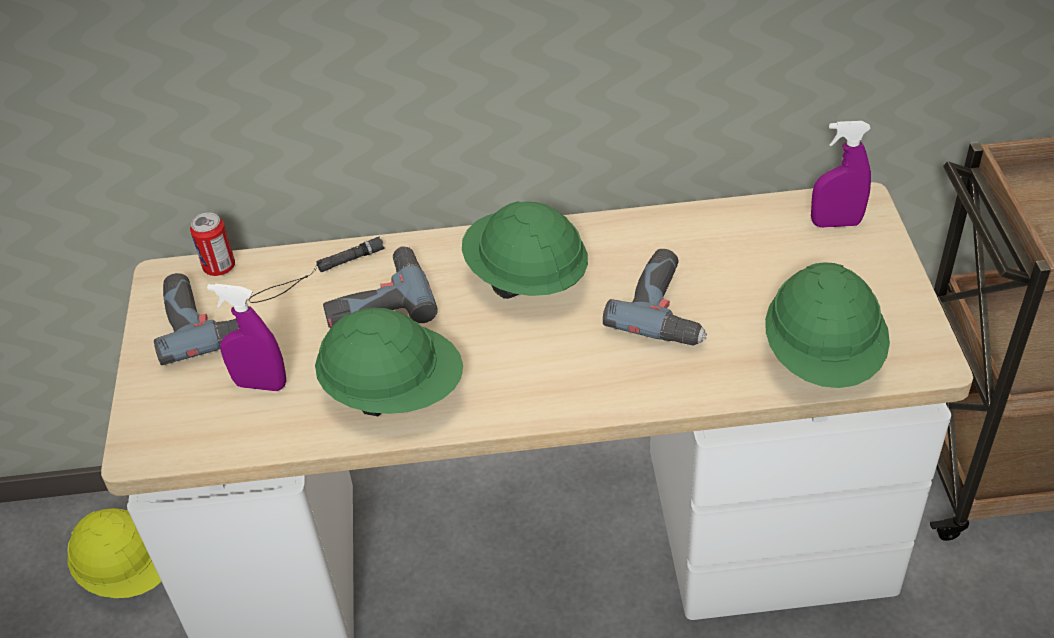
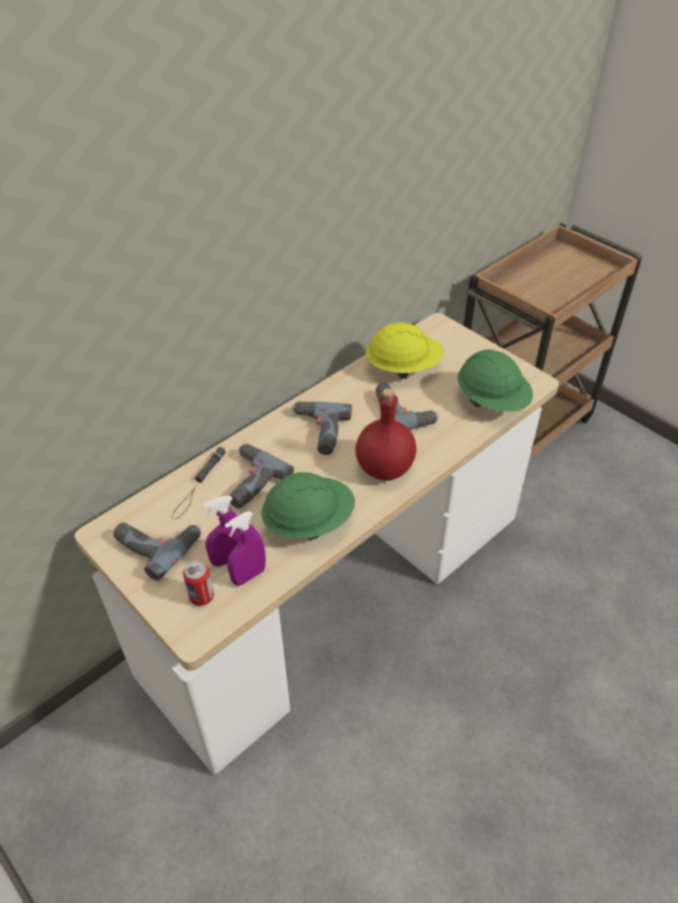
camera: 40 degrees left, 0 degrees up
yellow hard hat [67,508,162,598] -> yellow hard hat moved to [366,322,444,379]
can [190,212,235,276] -> can moved to [183,561,214,606]
green hard hat [462,201,588,299] -> power drill [292,402,352,455]
purple spray bottle [811,121,871,228] -> purple spray bottle moved to [225,511,266,586]
none -> red bottle [355,388,416,481]

